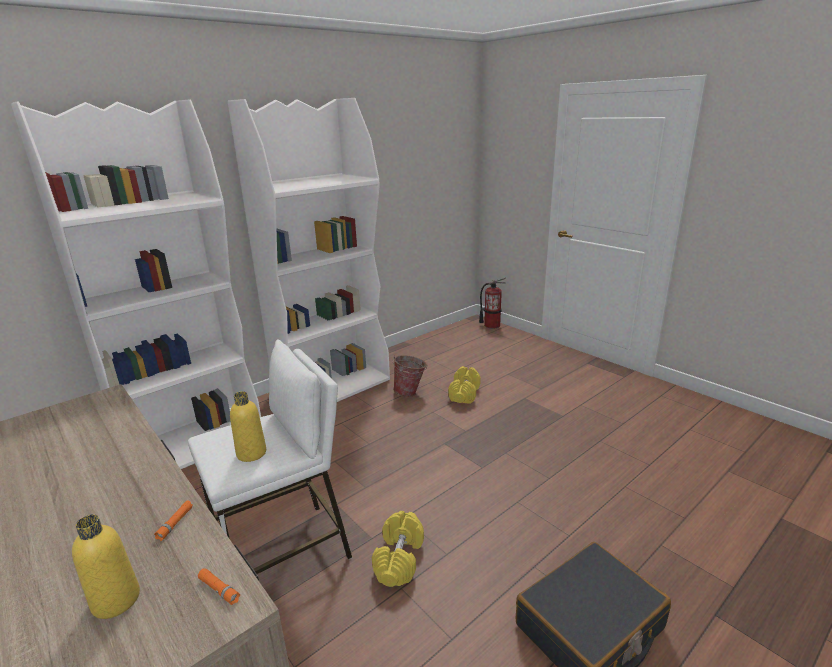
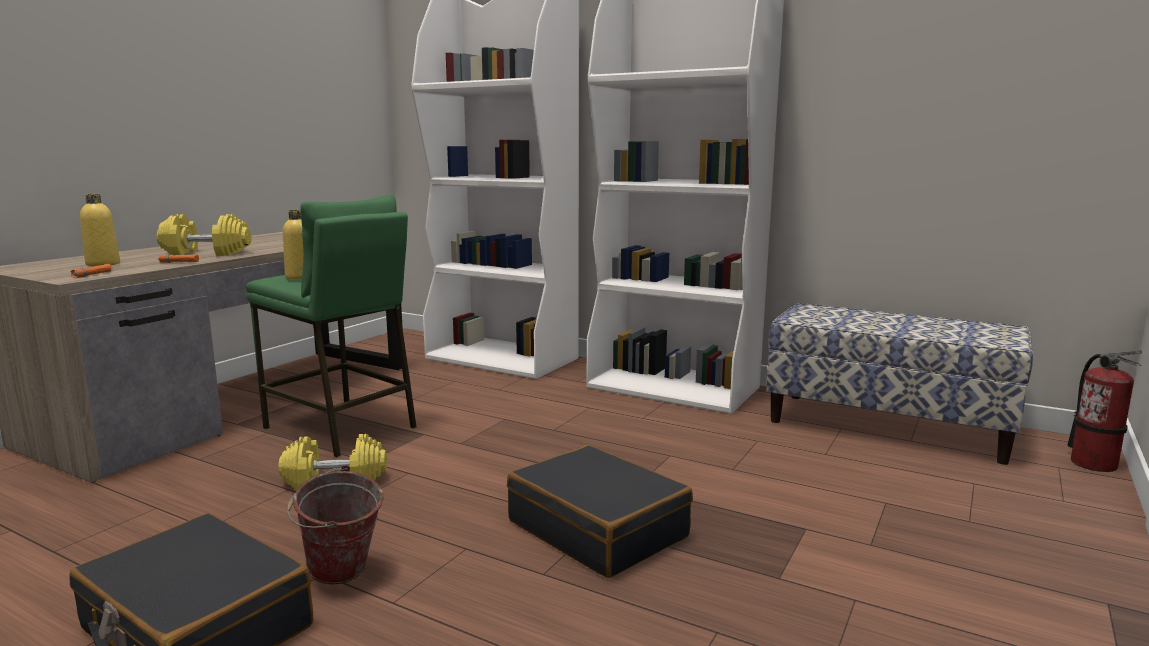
camera: 70 degrees right, 10 degrees down
white stool [188,339,352,574] -> green stool [246,194,417,457]
bucket [393,355,428,397] -> bucket moved to [287,465,384,584]
yellow dumbbell [448,366,481,404] -> yellow dumbbell moved to [157,214,251,256]
none -> black suitcase [507,445,693,578]
none -> bench [766,303,1033,465]

